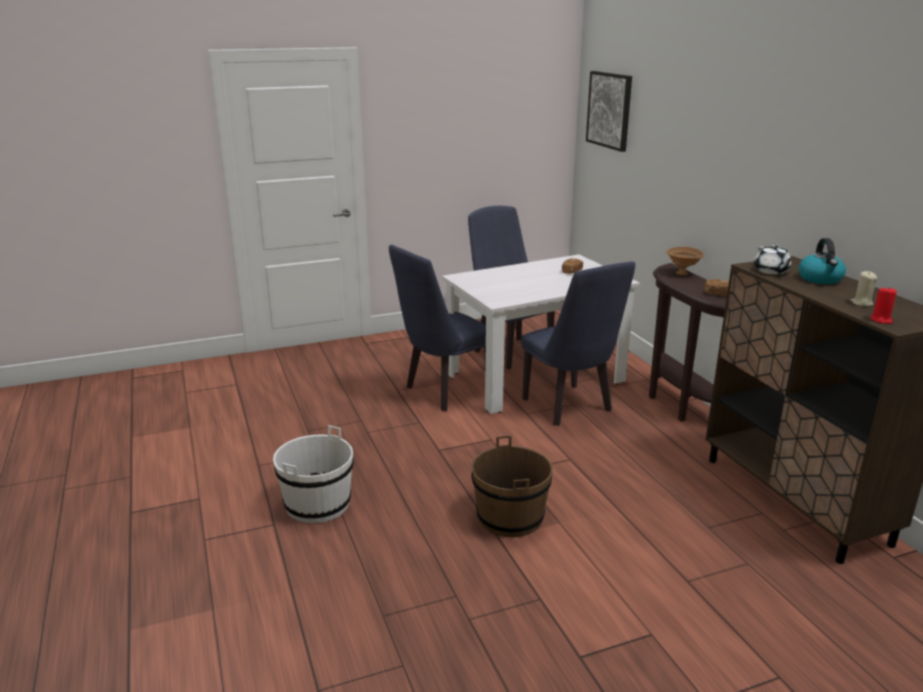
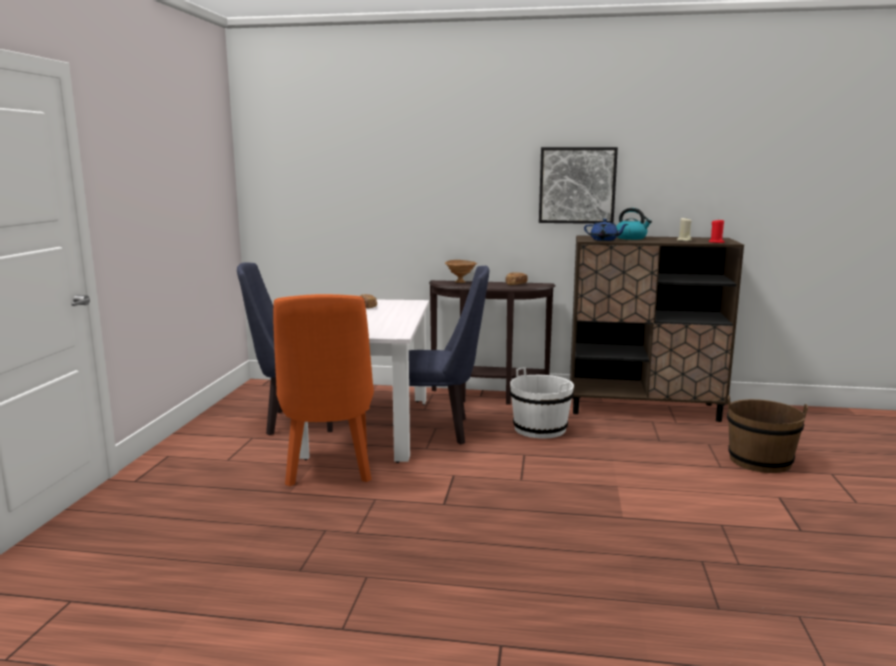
camera: 60 degrees left, 10 degrees down
white bucket [273,425,354,523] -> white bucket moved to [510,367,574,439]
blue chair [389,245,486,411] -> orange chair [273,294,374,486]
brown bucket [471,436,553,537] -> brown bucket moved to [727,395,808,473]
picture [586,71,632,152] -> picture moved to [539,147,618,224]
white teapot [754,244,793,275] -> blue teapot [584,219,628,241]

